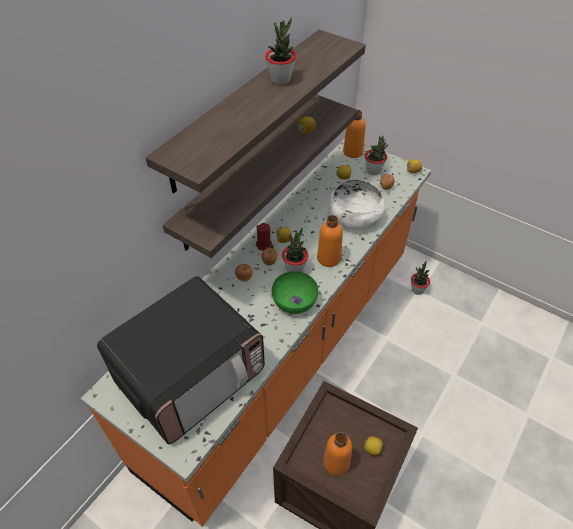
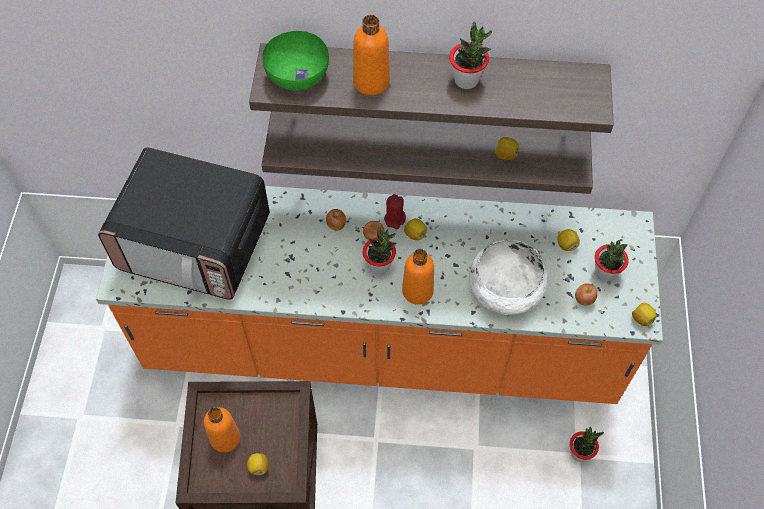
camera: 60 degrees right, 10 degrees up
green bowl [272,271,318,314] -> green bowl moved to [262,31,329,91]
orange bottle [343,110,366,158] -> orange bottle moved to [353,15,390,95]

